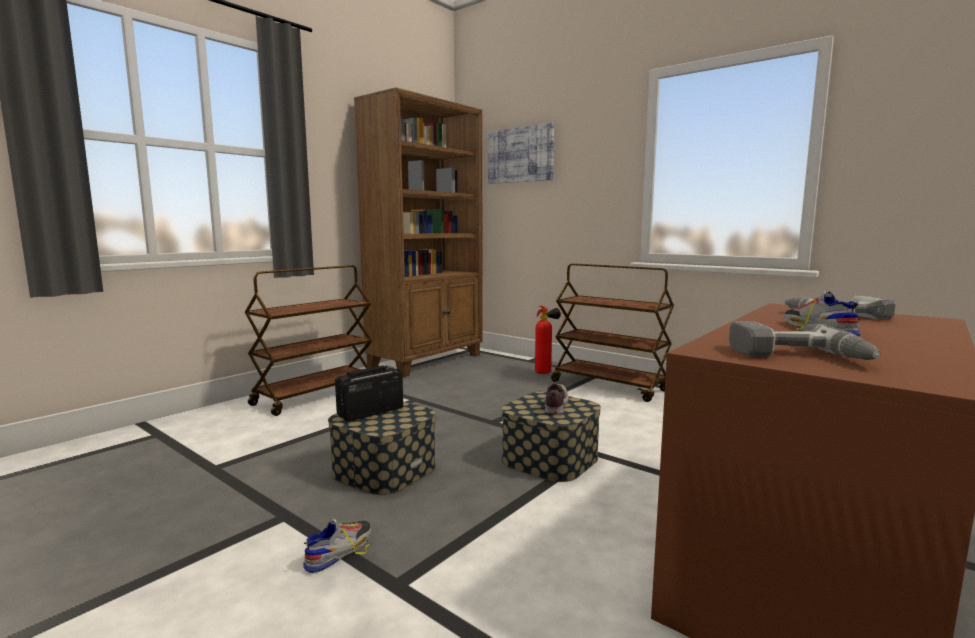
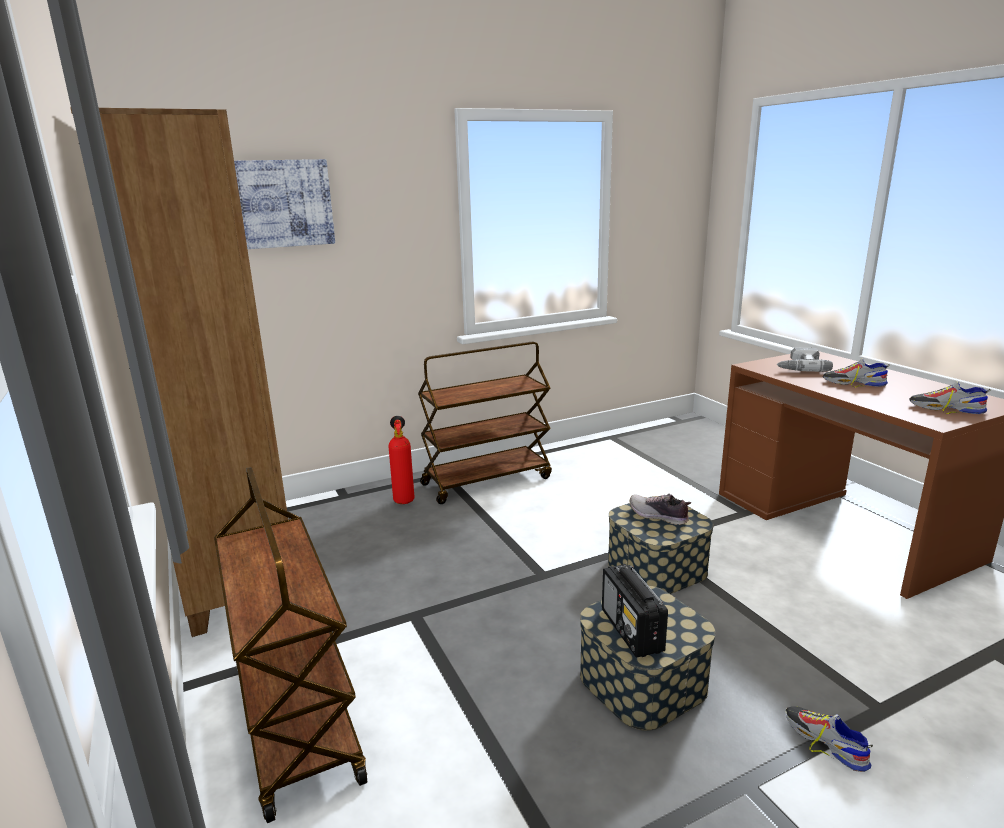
camera: 65 degrees left, 10 degrees up
power drill [729,321,881,360] -> shoe [909,381,991,414]

